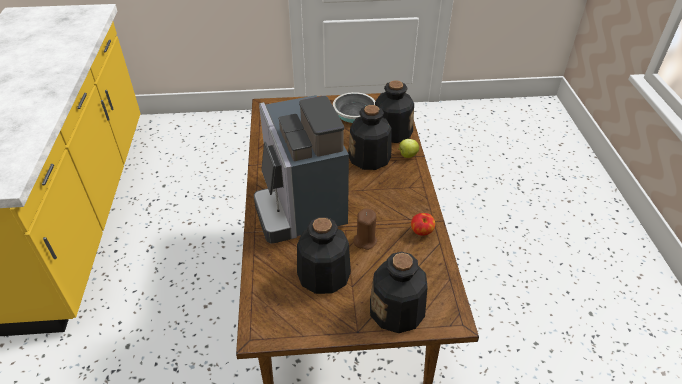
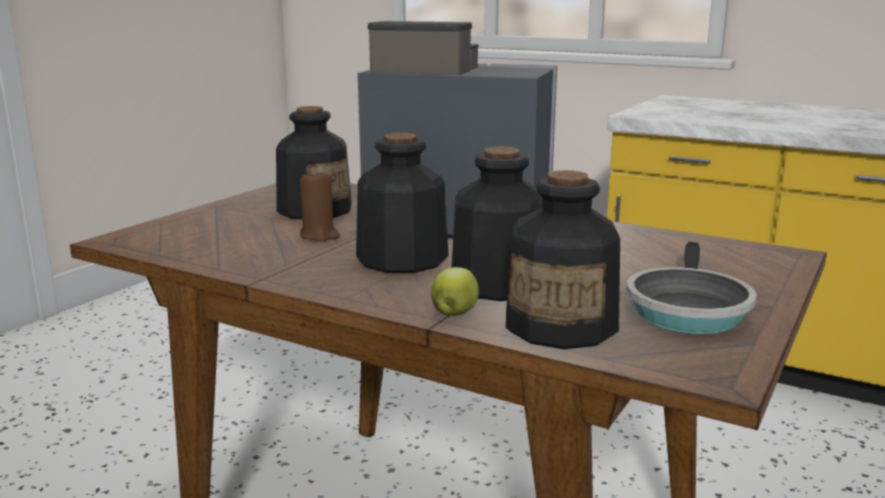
camera: 125 degrees right, 25 degrees down
bottle [370,252,428,333] -> bottle moved to [356,133,449,273]
apple [411,213,435,236] -> none

